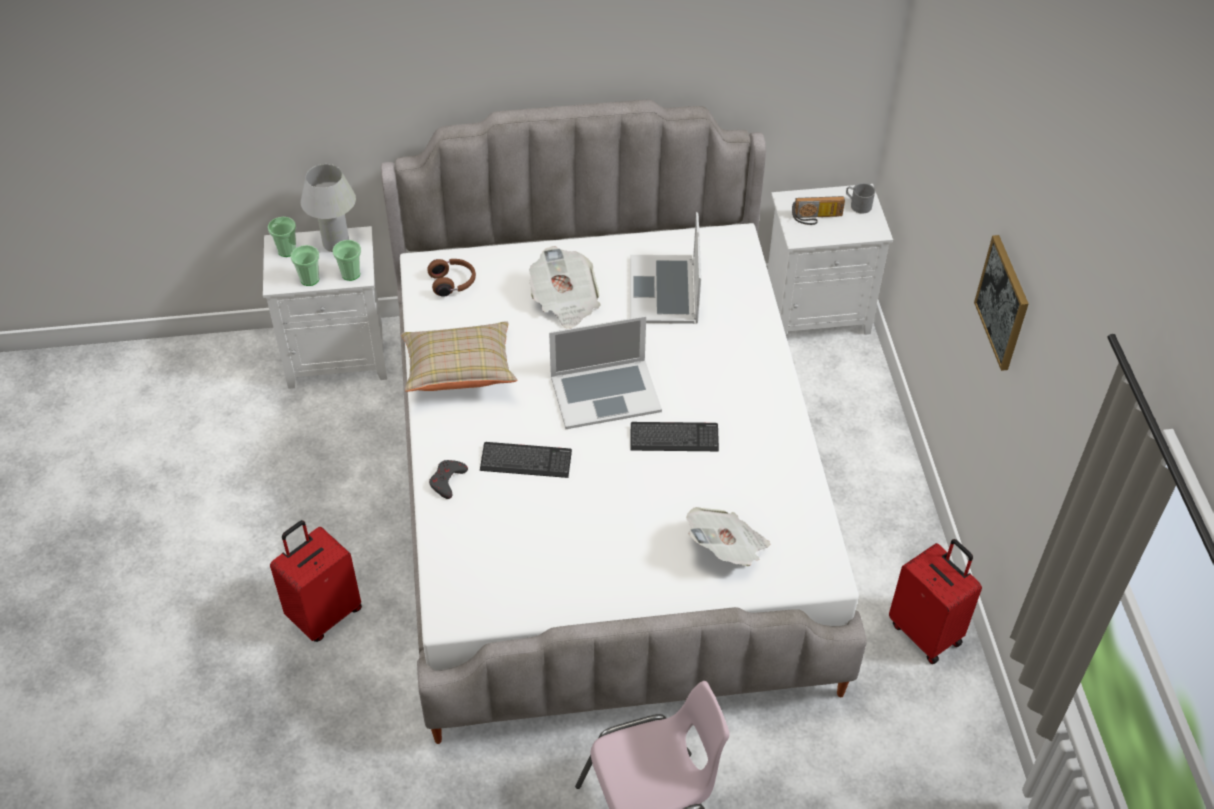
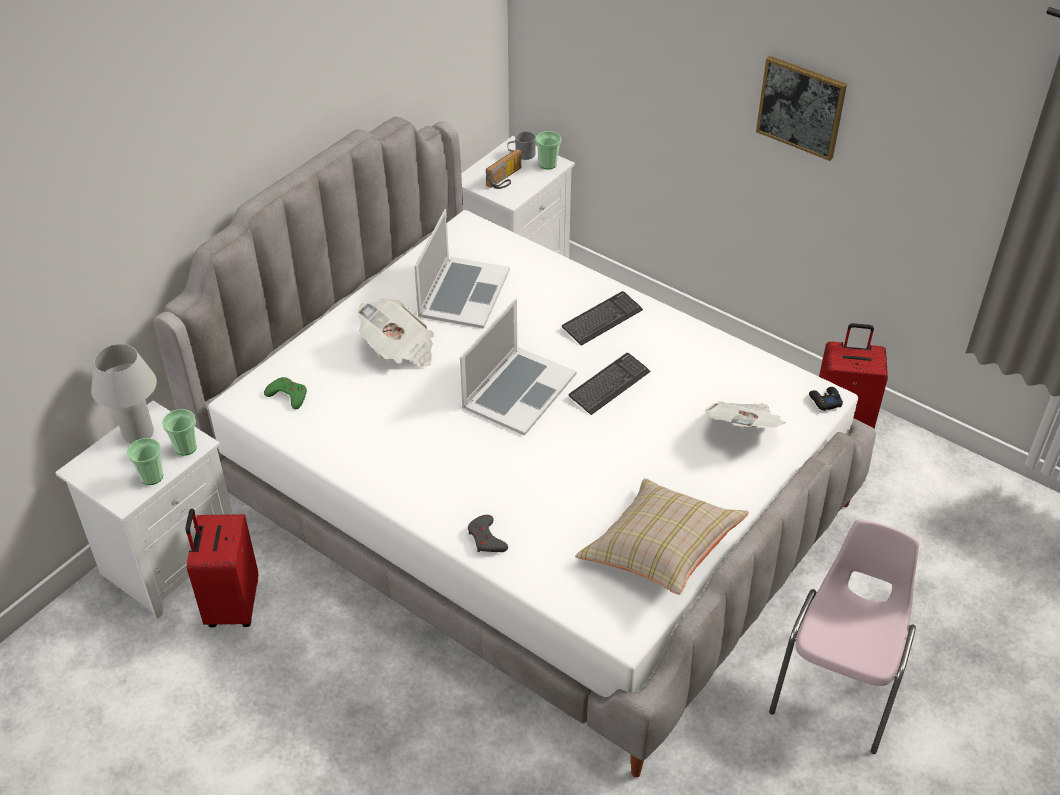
camera: 45 degrees left, 5 degrees down
cup [268,217,296,257] -> cup moved to [536,131,561,170]
red suitcase [270,520,362,642] -> red suitcase moved to [185,509,258,627]
beige pillow [401,321,517,392] -> beige pillow moved to [575,478,749,595]
brown headphones [427,259,476,297] -> green game controller [264,377,307,409]
keyboard [480,442,572,478] -> keyboard moved to [562,291,643,346]
laptop [630,212,701,324] -> laptop turned 120 degrees counterclockwise [414,209,510,329]
none -> black game controller [809,387,843,411]

